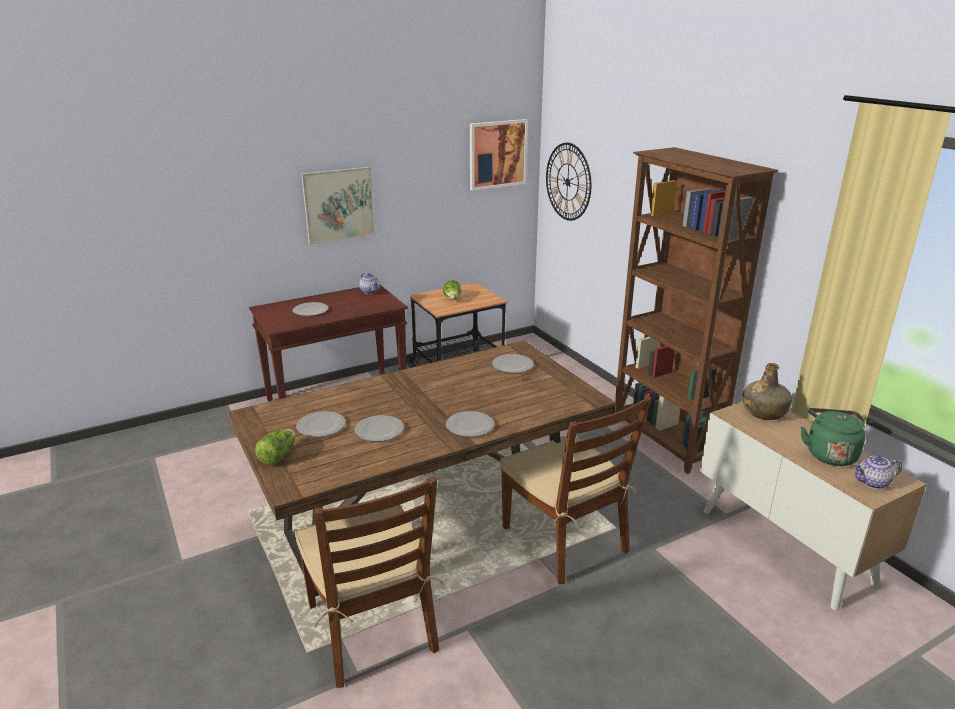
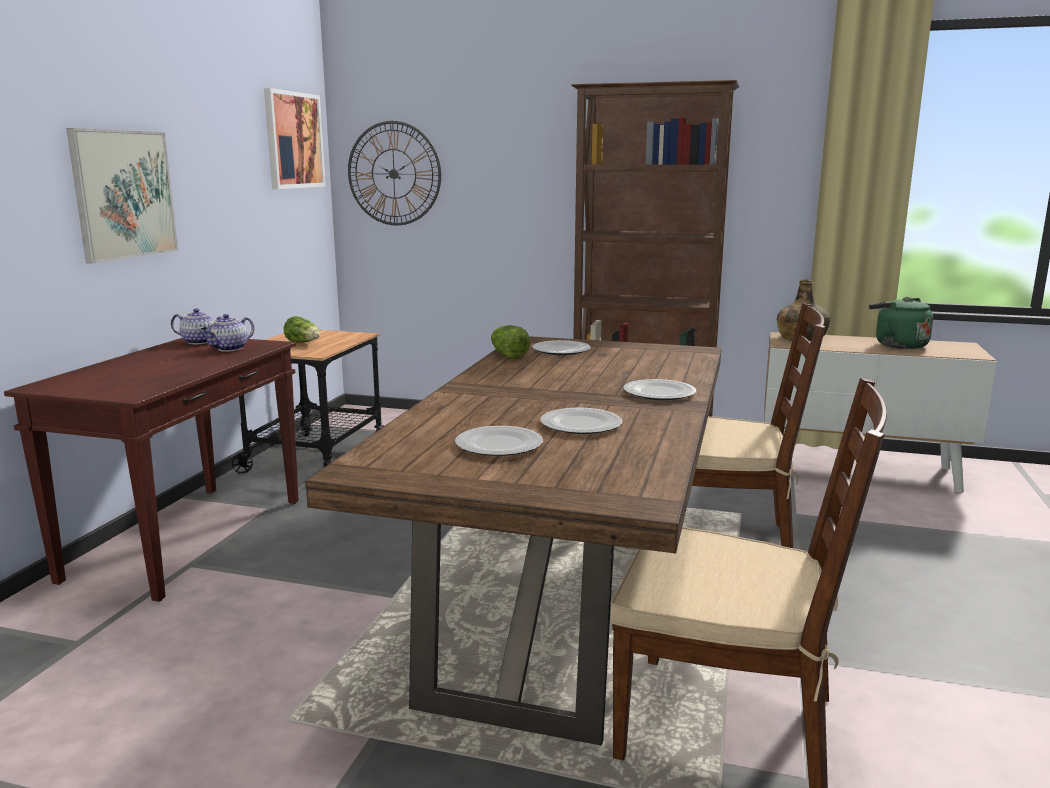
camera: 45 degrees left, 10 degrees down
lettuce [255,429,295,465] -> lettuce moved to [491,325,530,359]
plate [293,302,329,316] -> none
teapot [853,455,902,489] -> teapot moved to [200,314,254,352]

